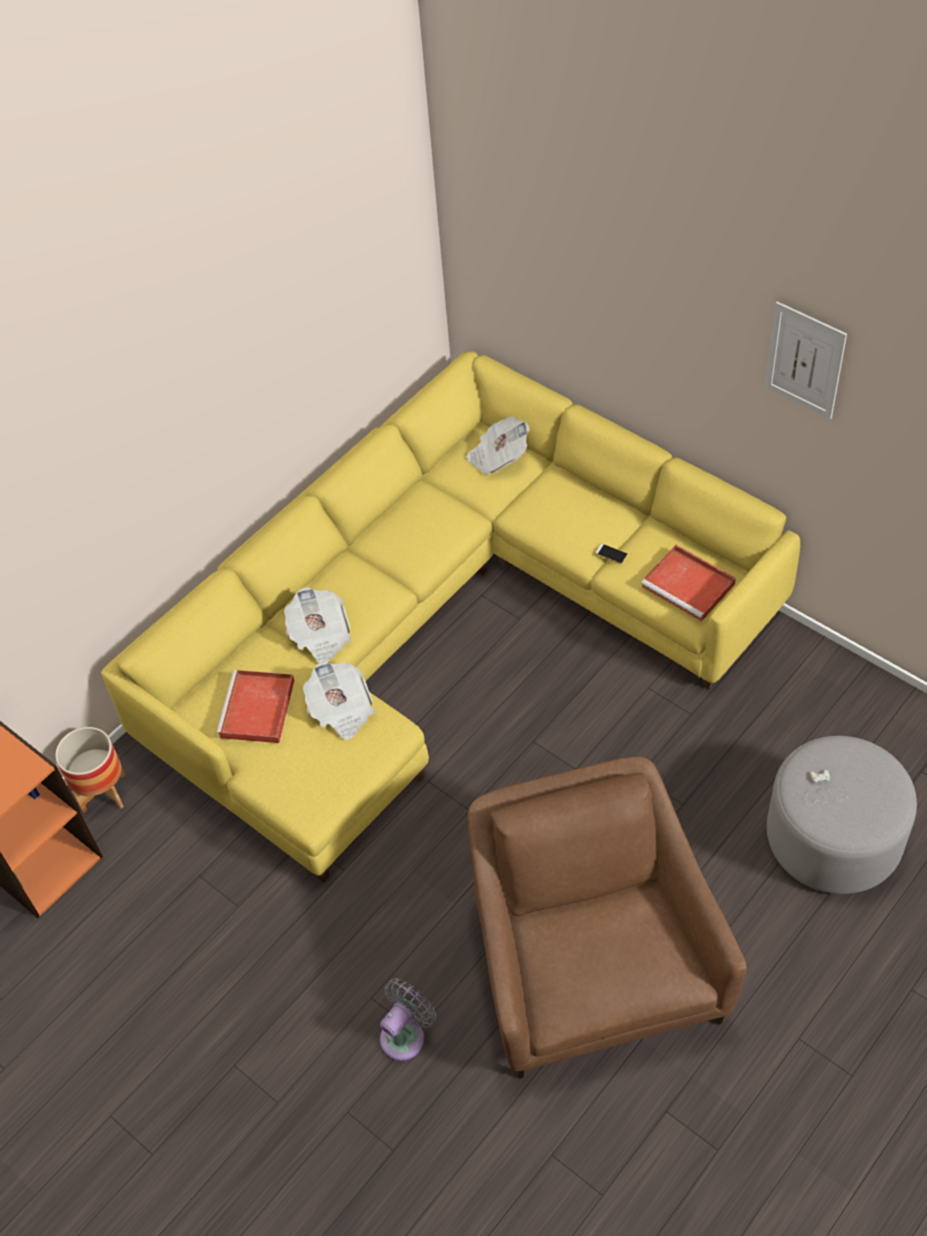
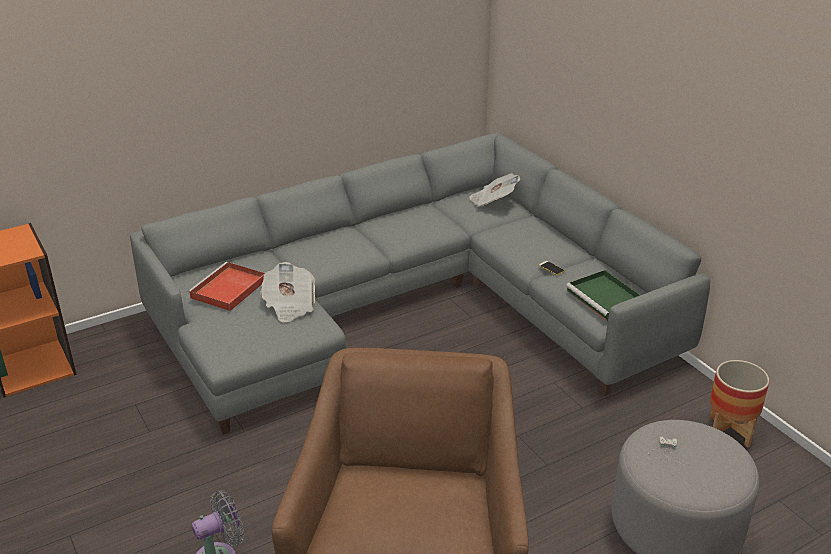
camera: 15 degrees right, 20 degrees down
planter [55,727,125,813] -> planter moved to [710,360,769,447]
yellow sofa [101,351,800,882] -> grey sofa [130,133,710,435]
newspaper [284,587,352,663] -> none
red tray [641,545,736,621] -> green tray [566,270,641,321]
picture [765,301,847,420] -> none

